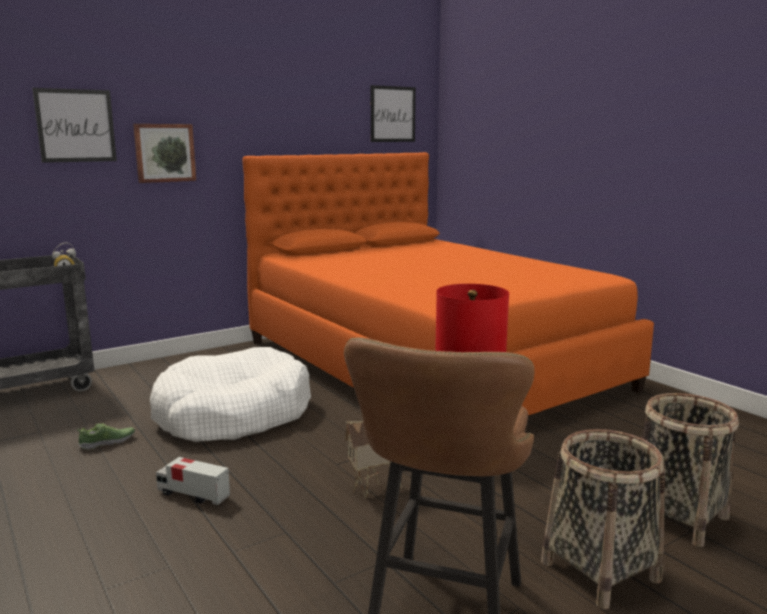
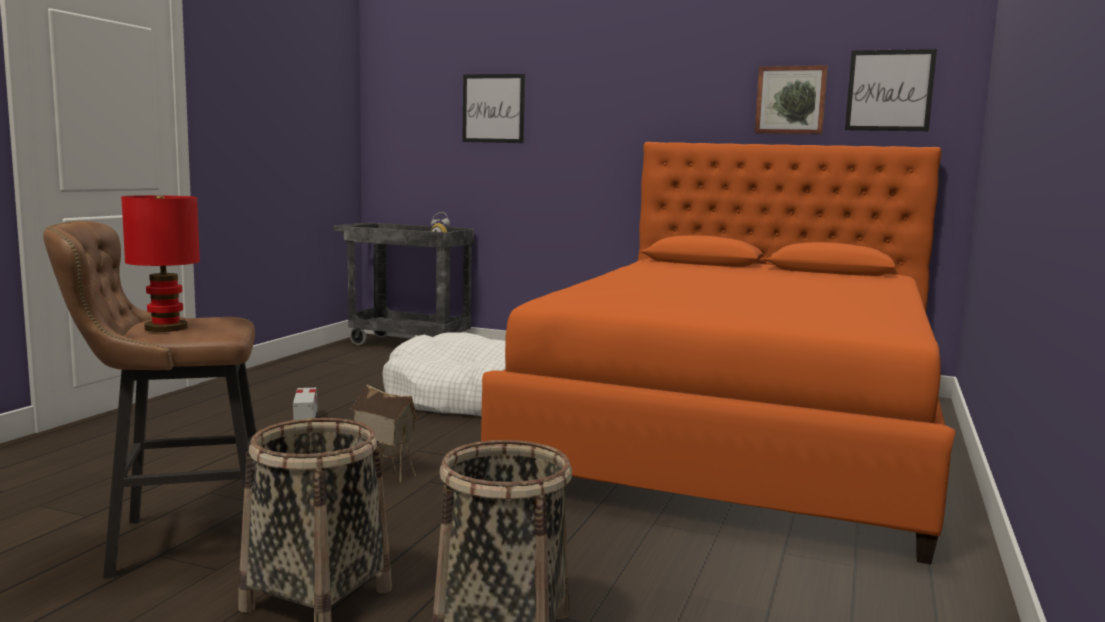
camera: 55 degrees right, 5 degrees down
shoe [77,423,135,450] -> none
picture [133,124,196,183] -> picture moved to [754,65,828,134]

